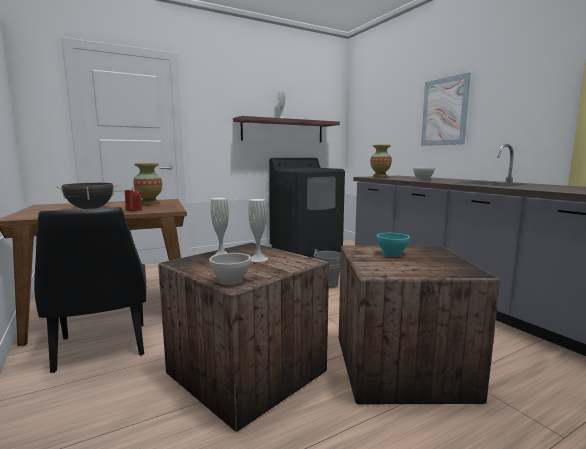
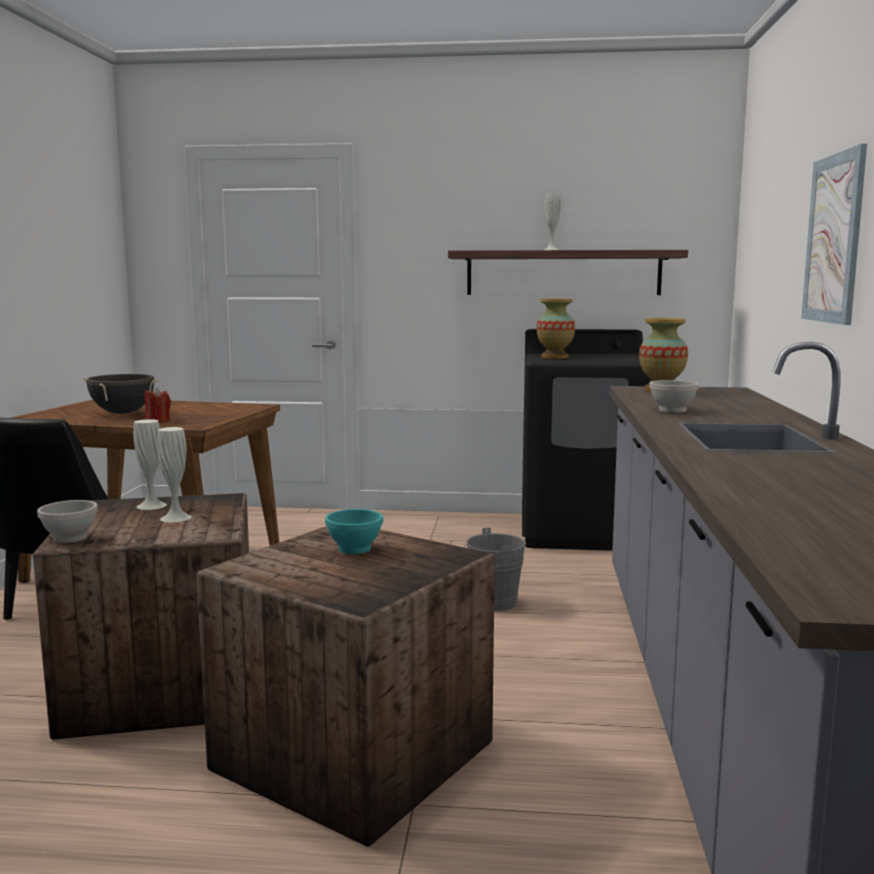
camera: 35 degrees right, 0 degrees up
vase [133,163,162,205] -> vase moved to [537,299,575,359]

